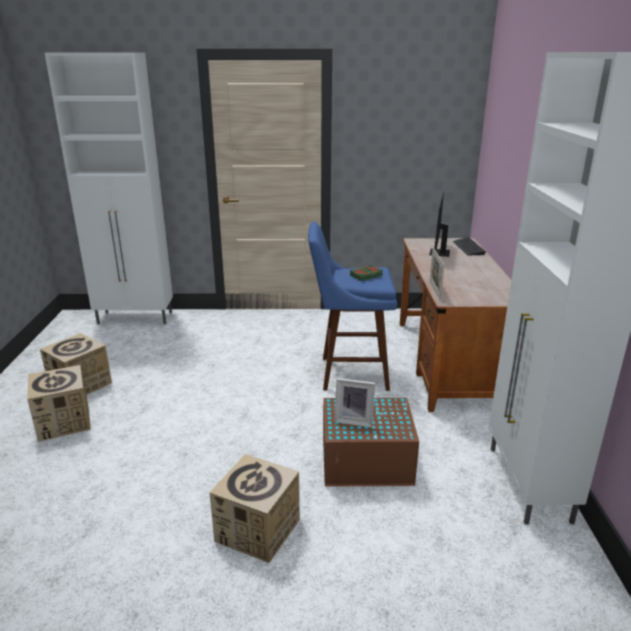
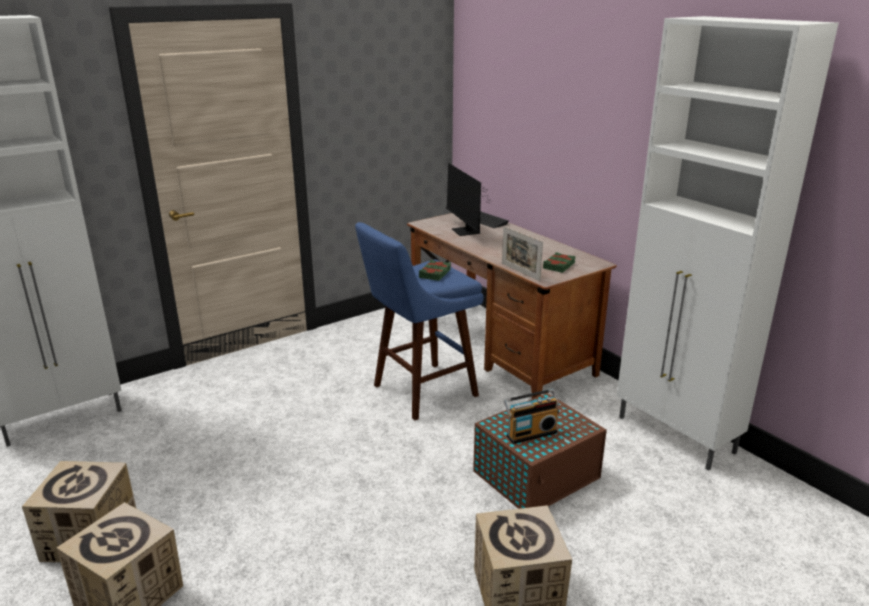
camera: 35 degrees left, 0 degrees up
picture frame [334,378,375,427] -> radio [504,389,559,444]
none -> green book [543,252,575,273]

